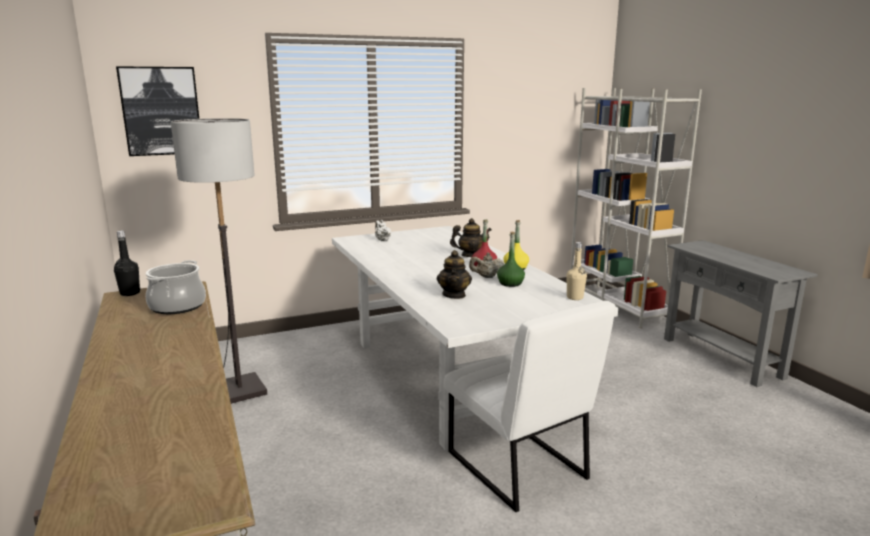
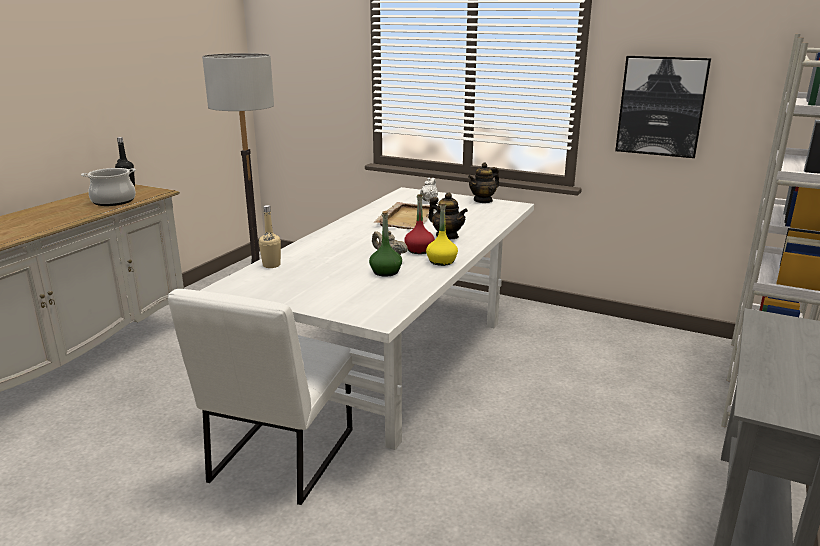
camera: 50 degrees right, 5 degrees up
picture [116,66,199,156] -> picture moved to [615,56,711,158]
teapot [437,250,472,299] -> teapot moved to [468,163,499,203]
beige bottle [566,242,587,300] -> beige bottle moved to [259,205,281,268]
none -> beige tray [373,202,436,229]

